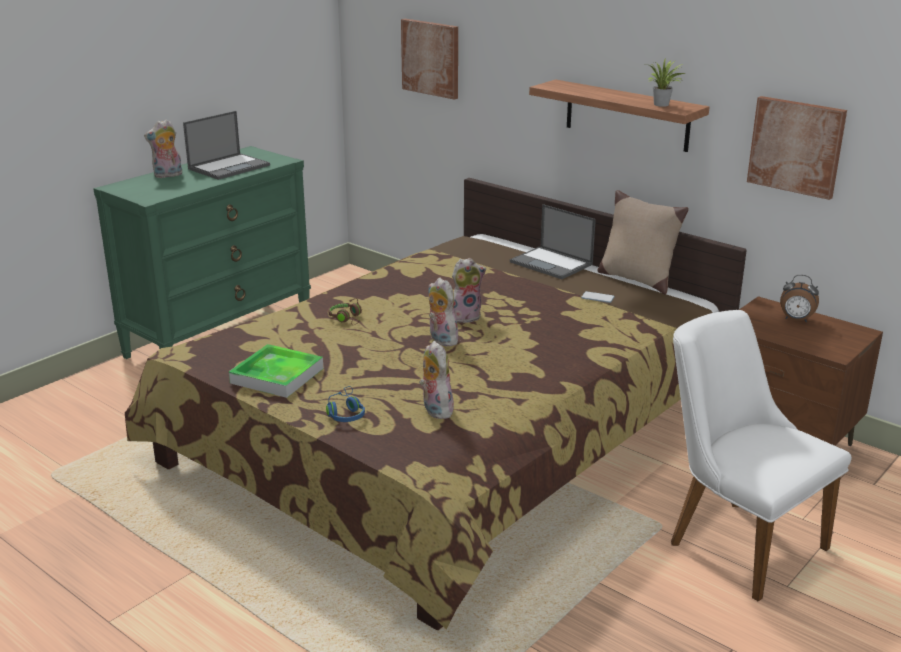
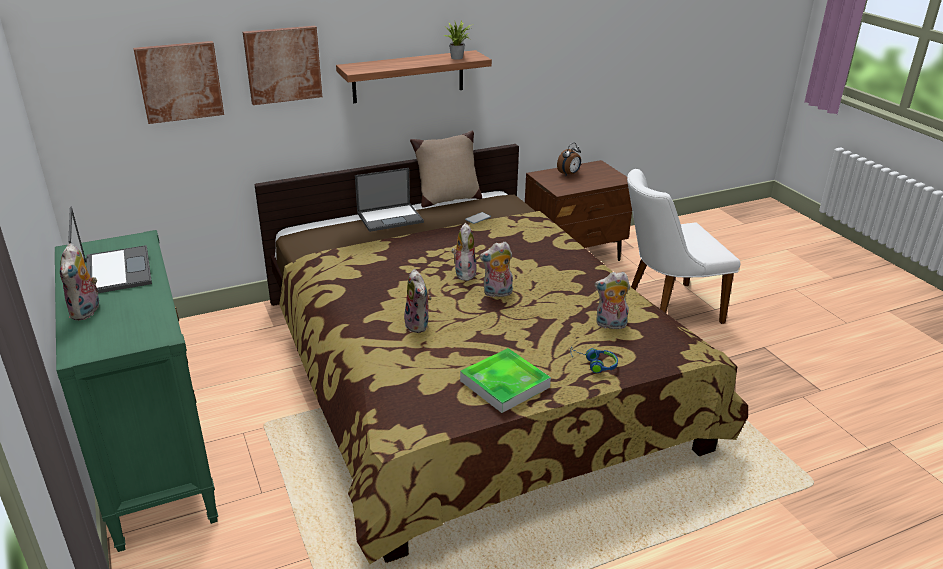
camera: 65 degrees left, 5 degrees up
brown headphones [328,298,362,325] -> plush toy [404,269,432,333]
picture [747,96,847,200] -> picture moved to [243,26,322,105]

